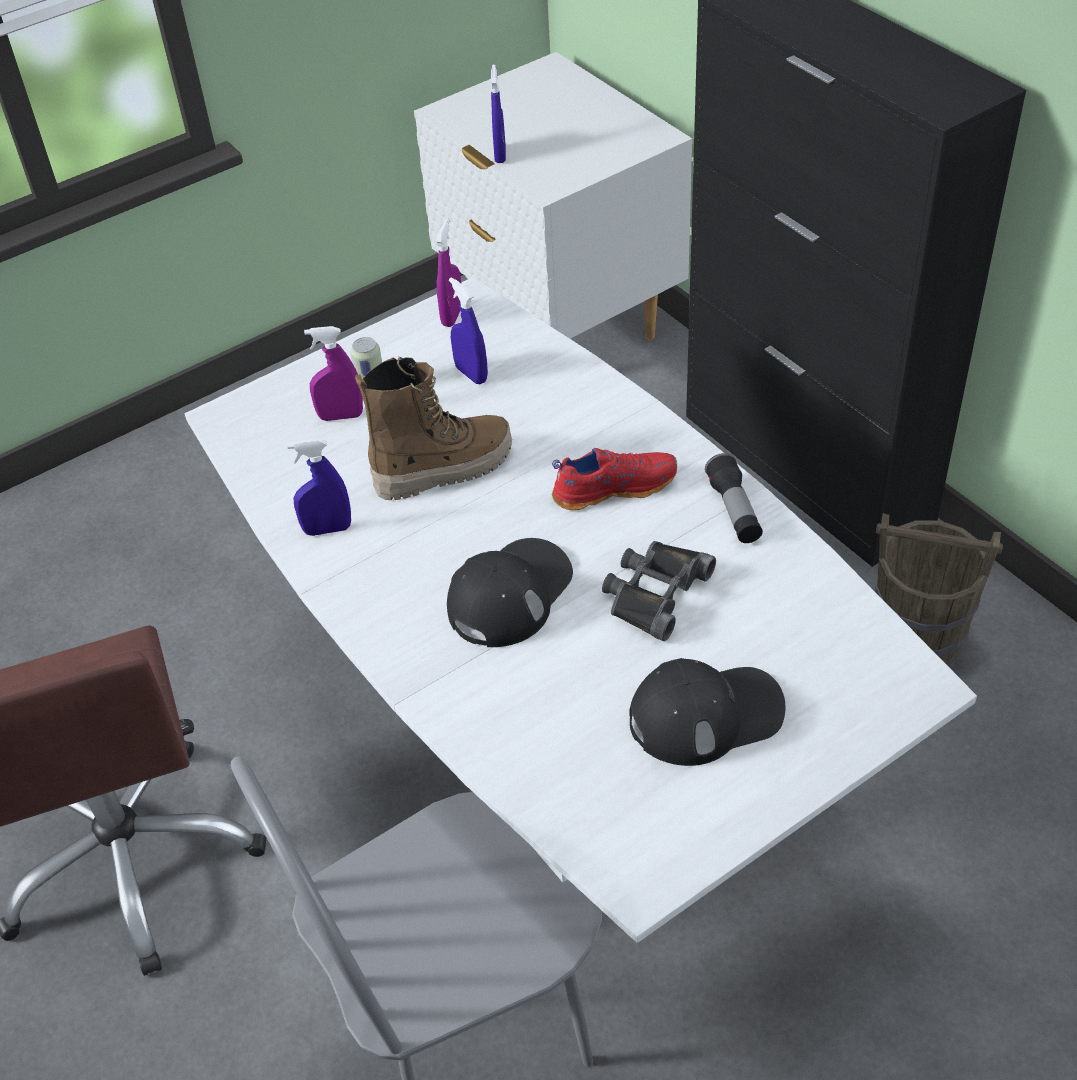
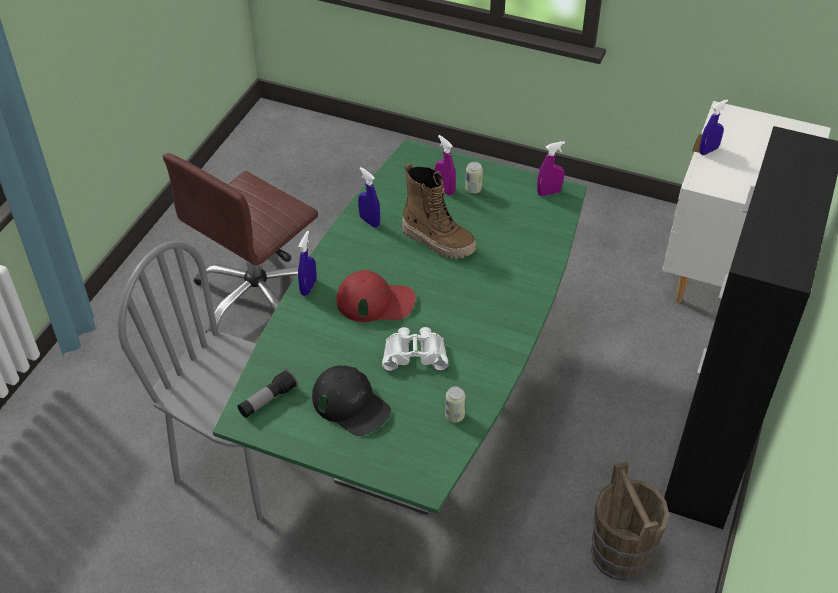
camera: 55 degrees right, 0 degrees up
white dining table [185,277,977,943] -> green dining table [213,139,587,515]
black cap [447,538,573,647] -> red cap [336,270,416,322]
blue spray bottle [449,277,488,384] -> blue spray bottle moved to [298,231,317,296]
red shoe [552,448,677,510] -> none
black binoculars [602,541,716,641] -> white binoculars [382,327,448,371]
flashlight [705,453,763,543] -> flashlight moved to [238,369,297,418]
none -> can [445,386,466,423]

